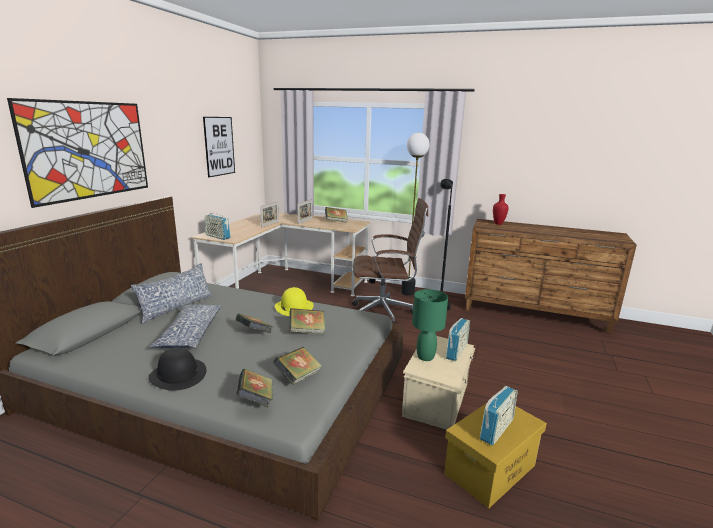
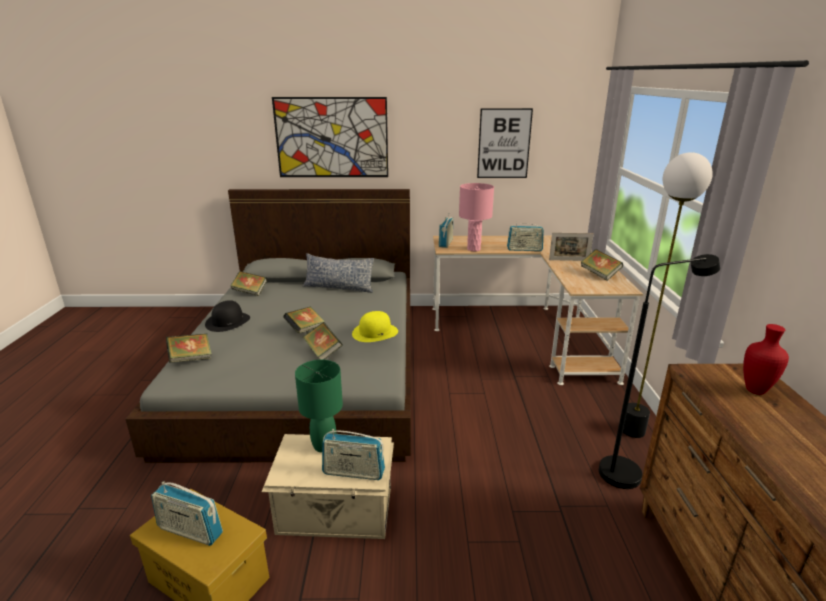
camera: 70 degrees right, 5 degrees up
pillow [150,305,221,349] -> none
picture frame [260,201,279,228] -> radio [507,221,544,251]
book [273,347,322,385] -> book moved to [231,271,267,296]
brown office chair [352,198,428,324] -> none
none -> pink table lamp [459,183,494,251]

